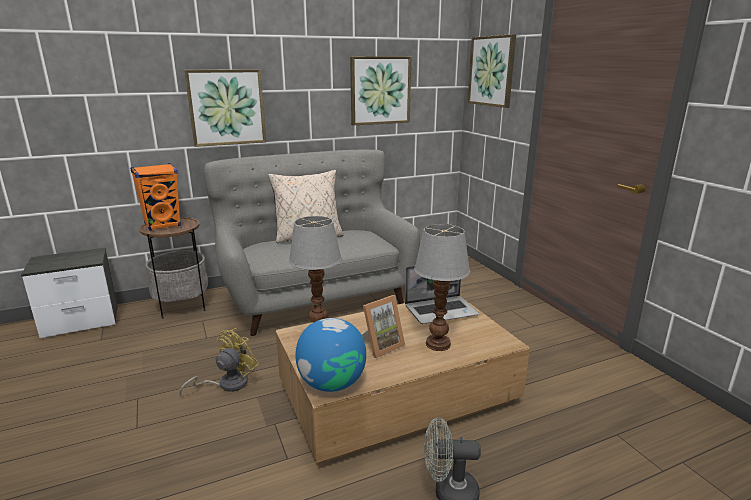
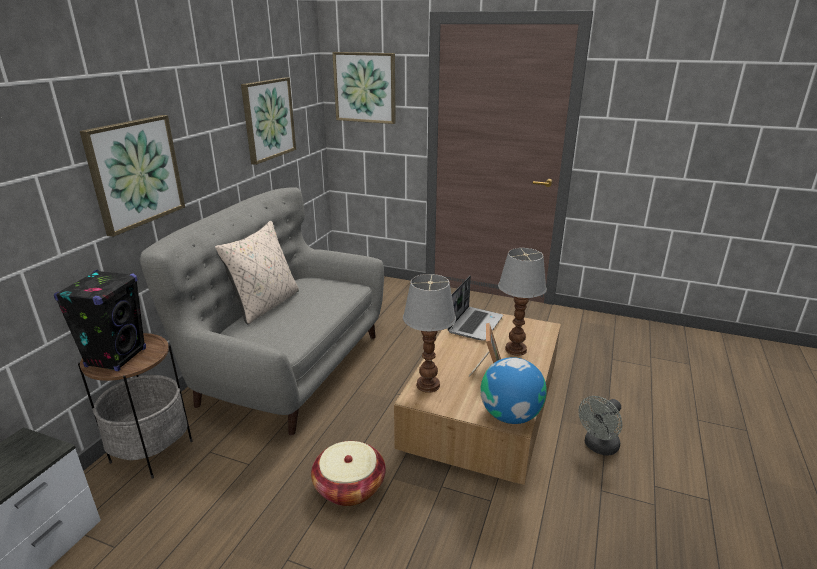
camera: 45 degrees left, 5 degrees up
orange speaker [130,163,181,231] -> black speaker [54,270,146,371]
yellow fan [179,328,259,396] -> basket [311,441,386,506]

